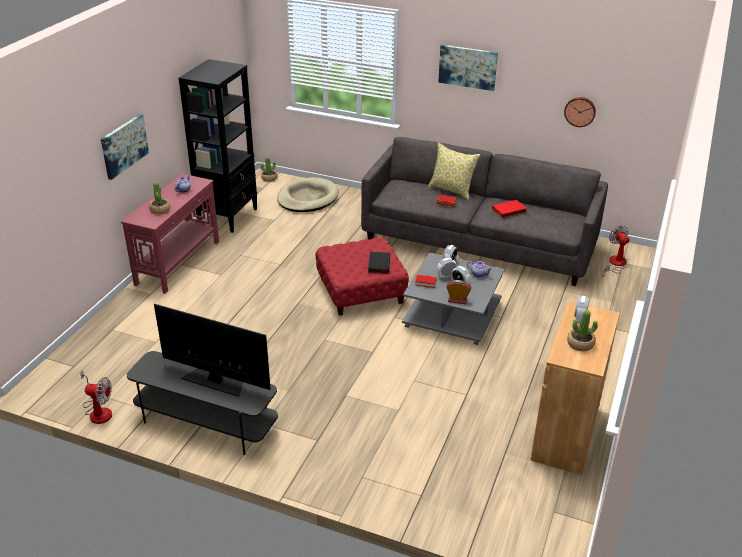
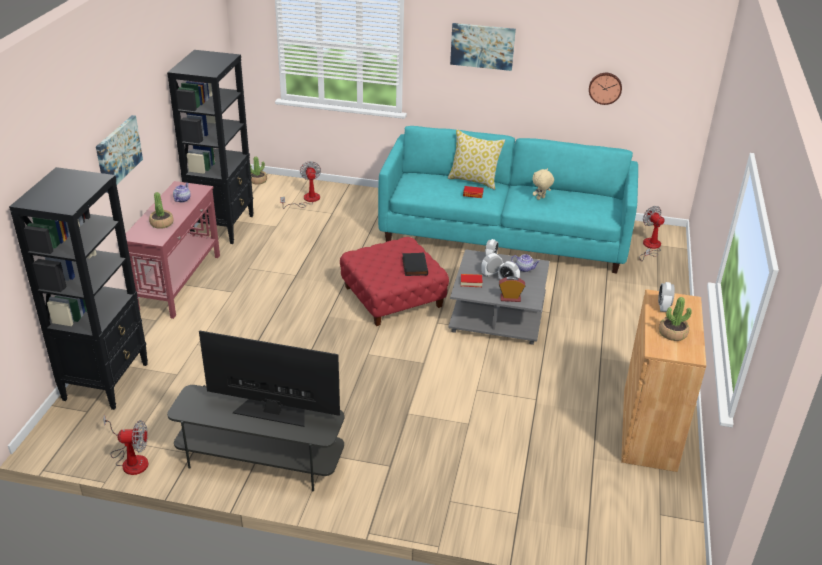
camera: 10 degrees left, 0 degrees up
beige dog bed [277,177,338,212] -> fan [280,161,321,209]
grey sofa [361,137,608,286] -> turquoise sofa [378,126,638,274]
red book [492,200,527,218] -> beige plush toy [533,168,554,200]
none -> black bookcase [9,167,148,410]

